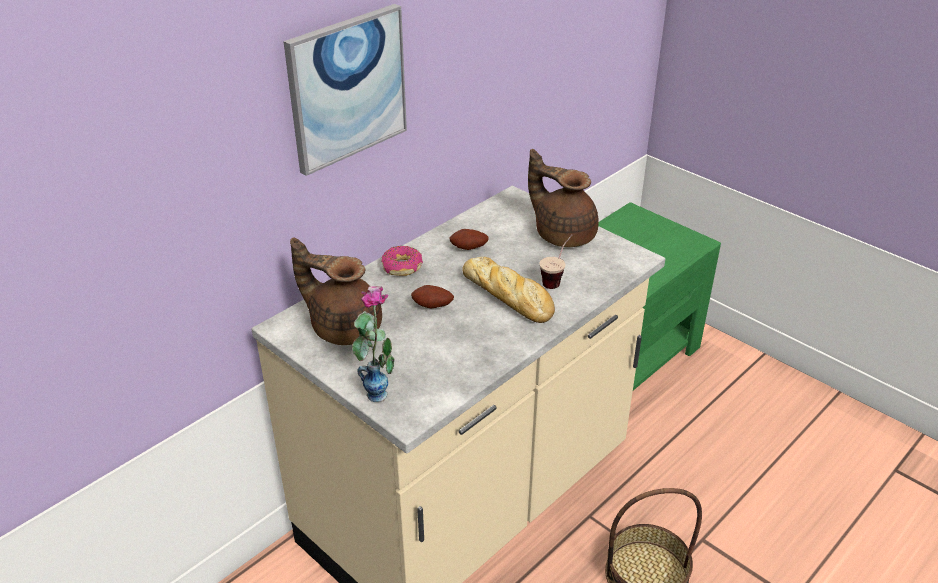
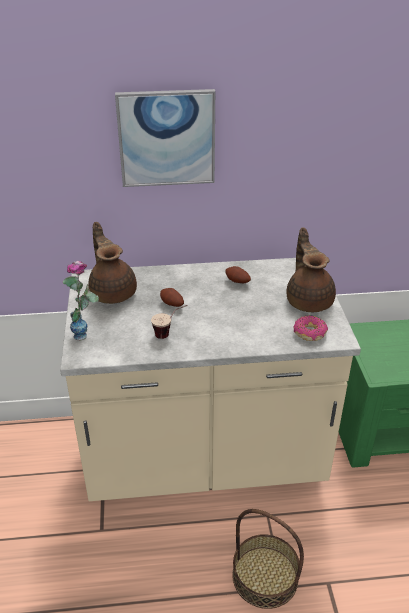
camera: 40 degrees right, 0 degrees up
donut [381,246,423,276] -> donut moved to [293,315,328,341]
bread [462,257,555,323] -> none
cup [540,234,573,289] -> cup moved to [151,305,188,339]

